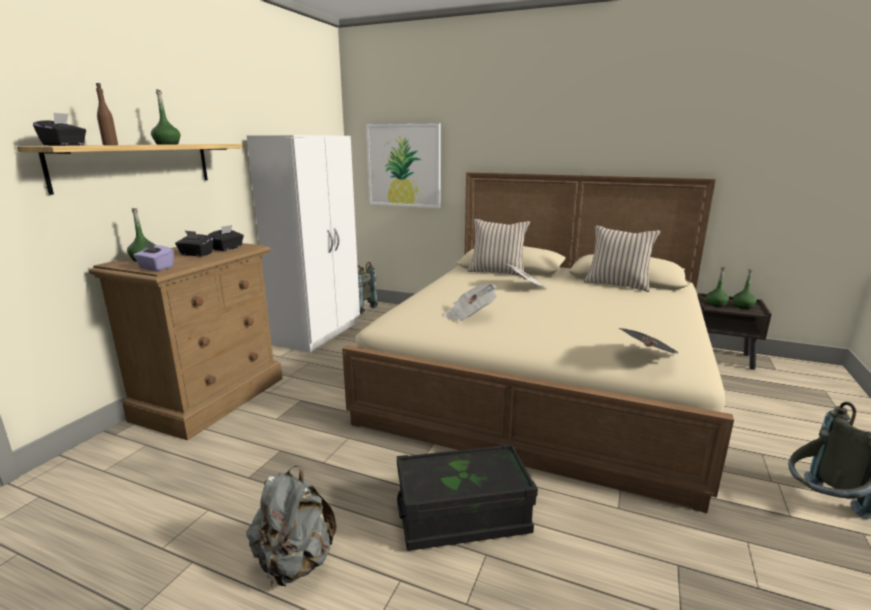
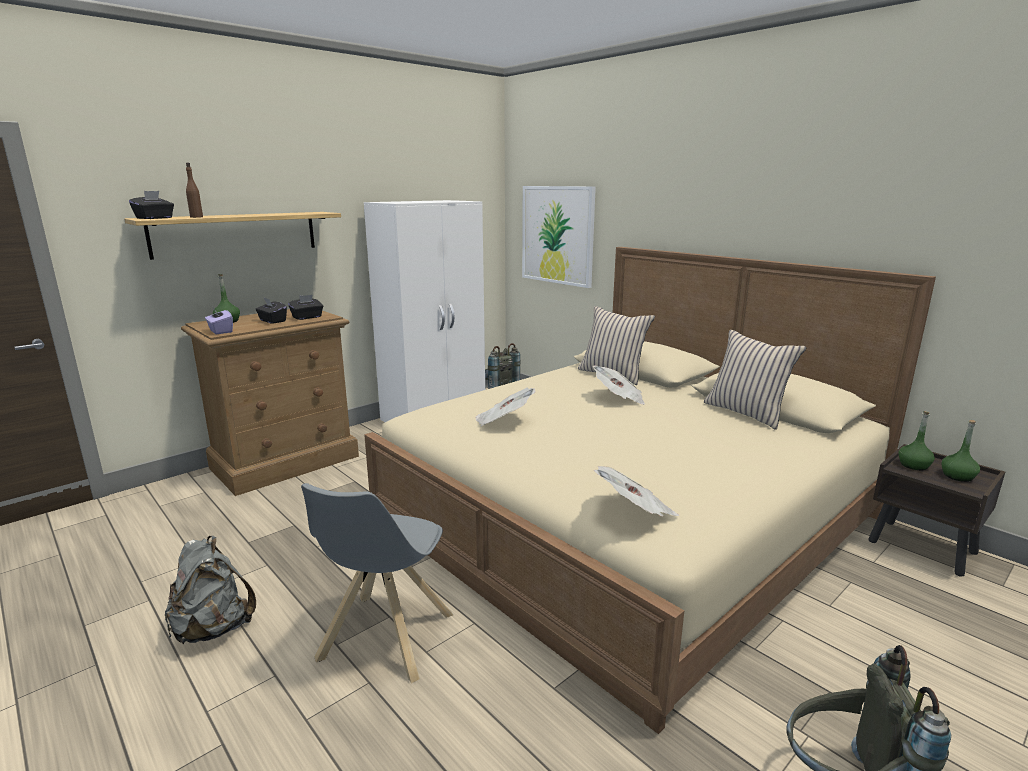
camera: 25 degrees right, 0 degrees up
green bottle [151,90,180,145] -> none
black storage box [397,444,538,551] -> grey chair [301,483,453,683]

